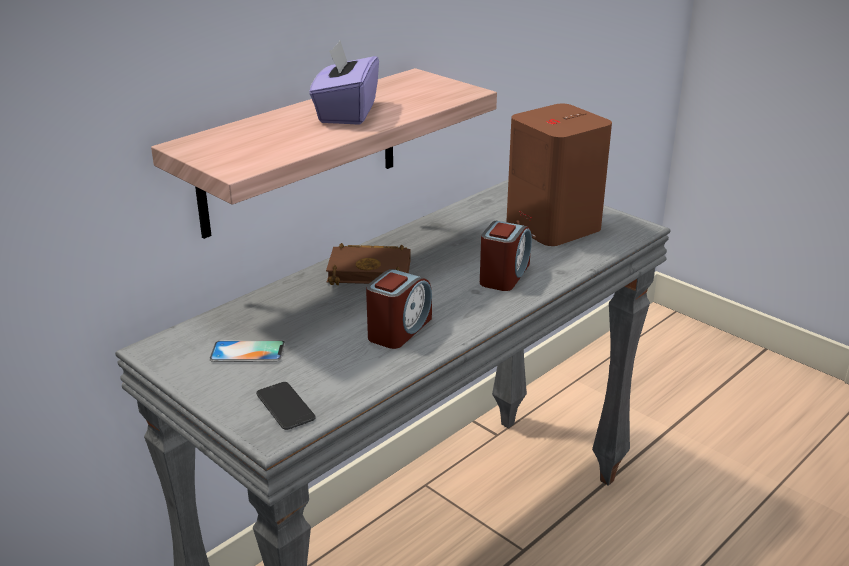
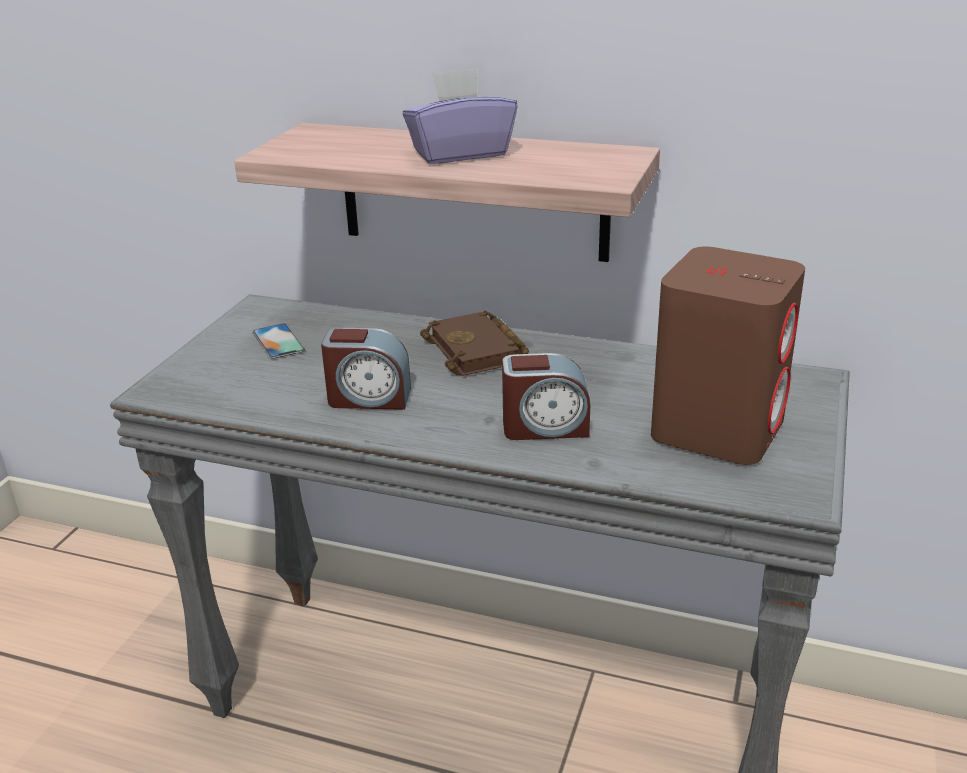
camera: 65 degrees right, 0 degrees up
phone [256,382,316,430] -> none

